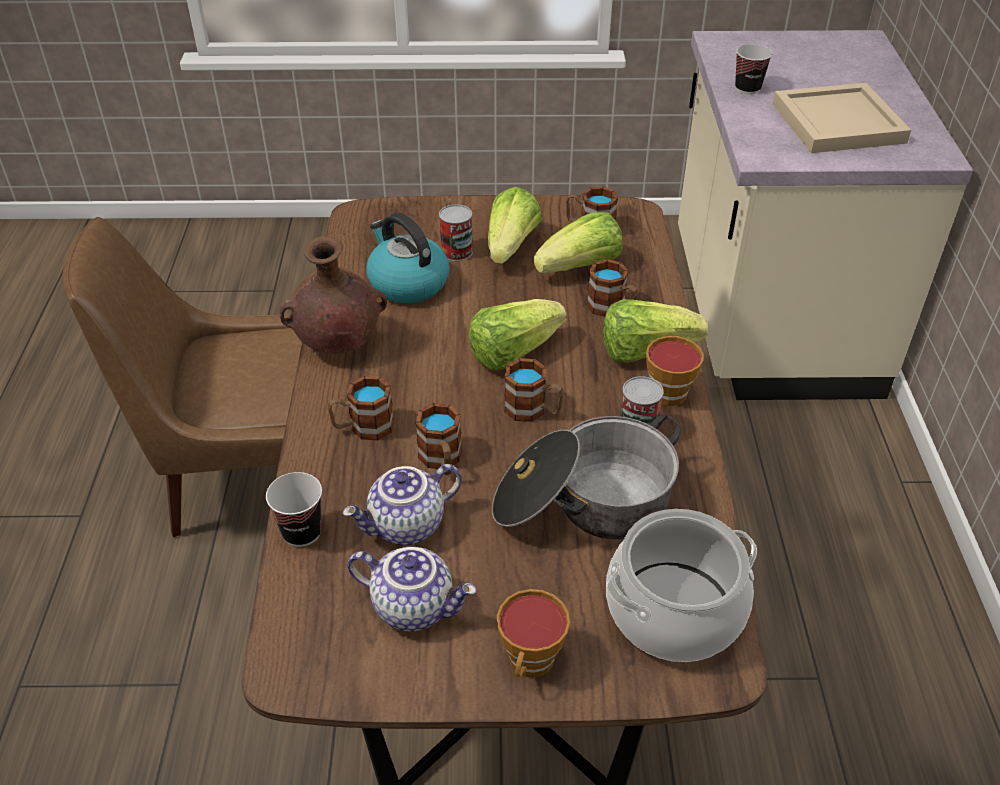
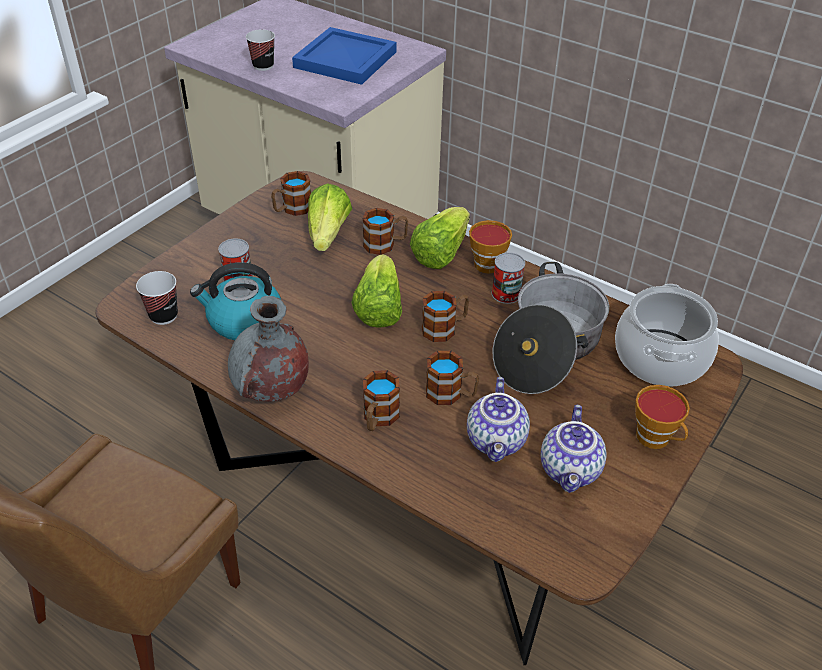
camera: 55 degrees left, 0 degrees up
cup [266,472,322,547] -> cup moved to [136,271,178,325]
brown vase [280,236,387,354] -> grey vase [228,296,309,402]
teapot [347,547,476,631] -> teapot turned 135 degrees clockwise [541,405,606,493]
lettuce [488,187,542,264] -> none
beige tray [773,83,911,153] -> blue tray [292,27,396,85]

